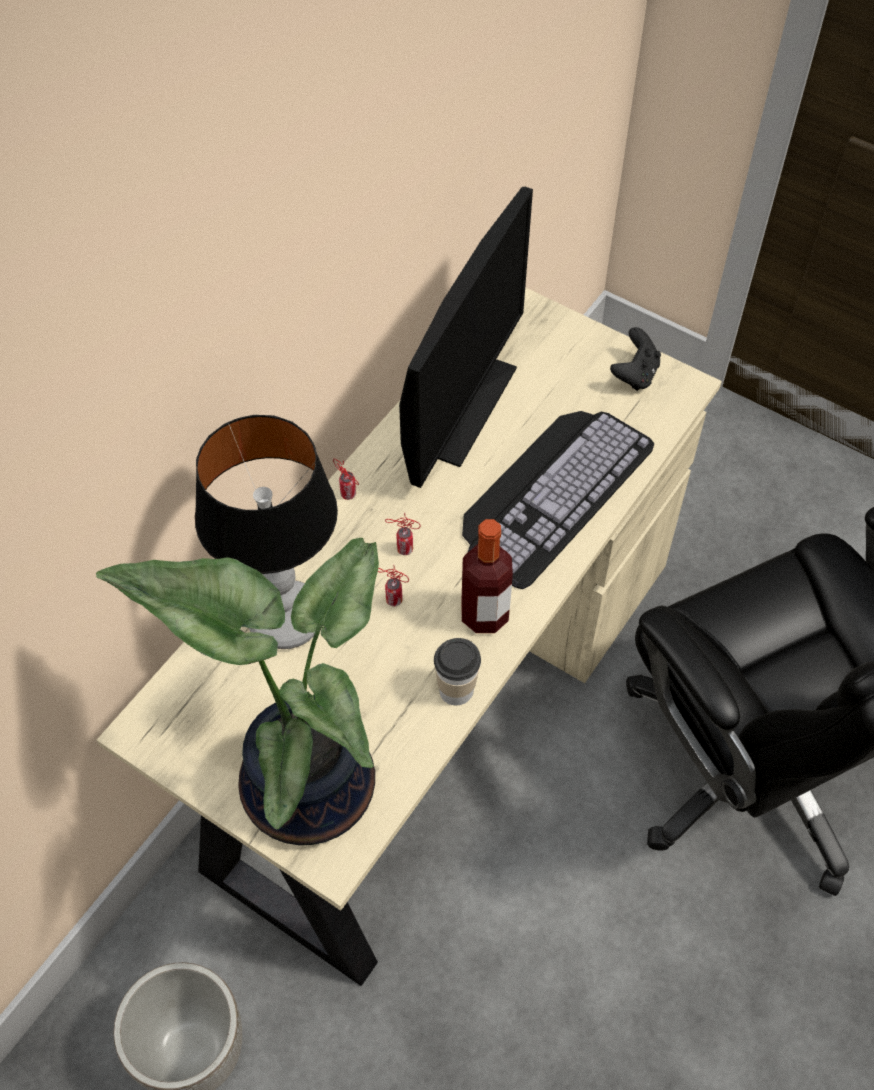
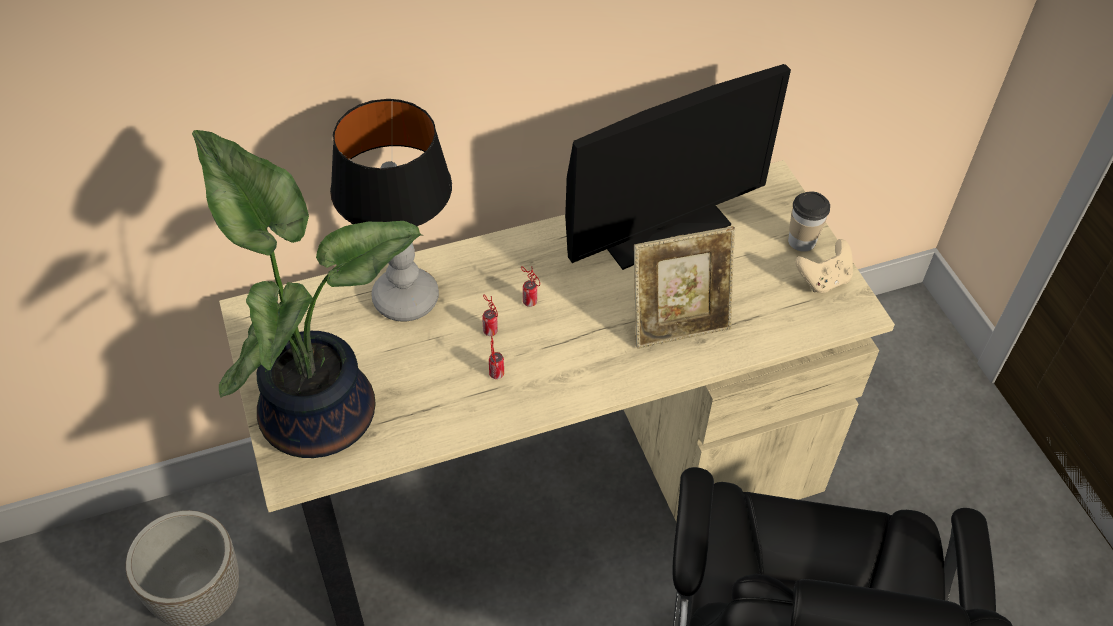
camera: 35 degrees right, 5 degrees down
can [333,459,359,500] -> can moved to [489,335,504,379]
cup [434,638,481,705] -> cup moved to [788,191,830,252]
bottle [461,519,513,633] -> none
keyboard [462,411,654,589] -> picture frame [634,226,735,349]
black game controller [610,327,661,391] -> beige game controller [795,239,853,293]

